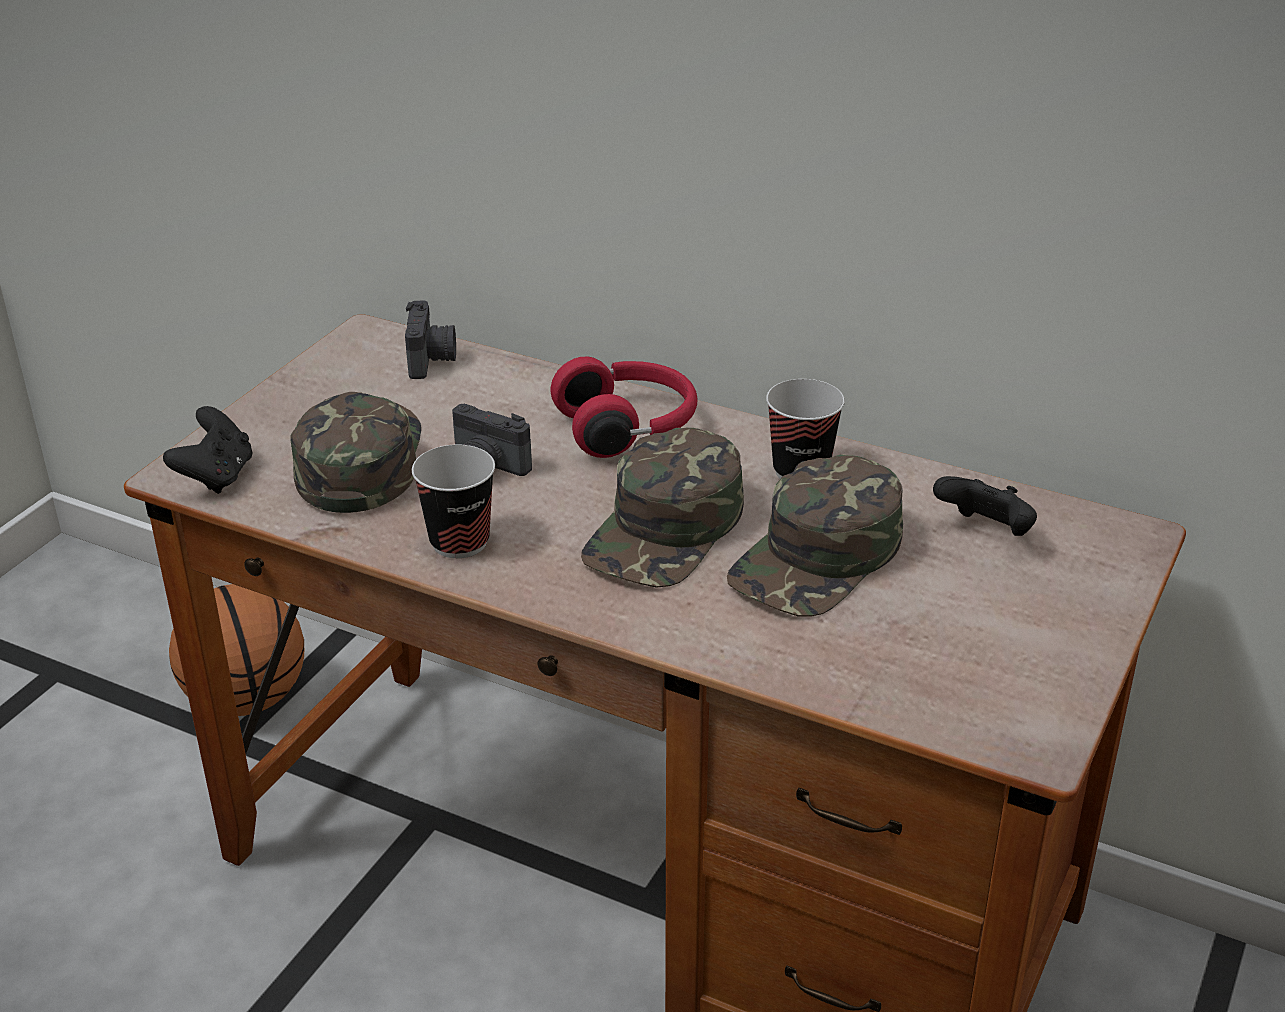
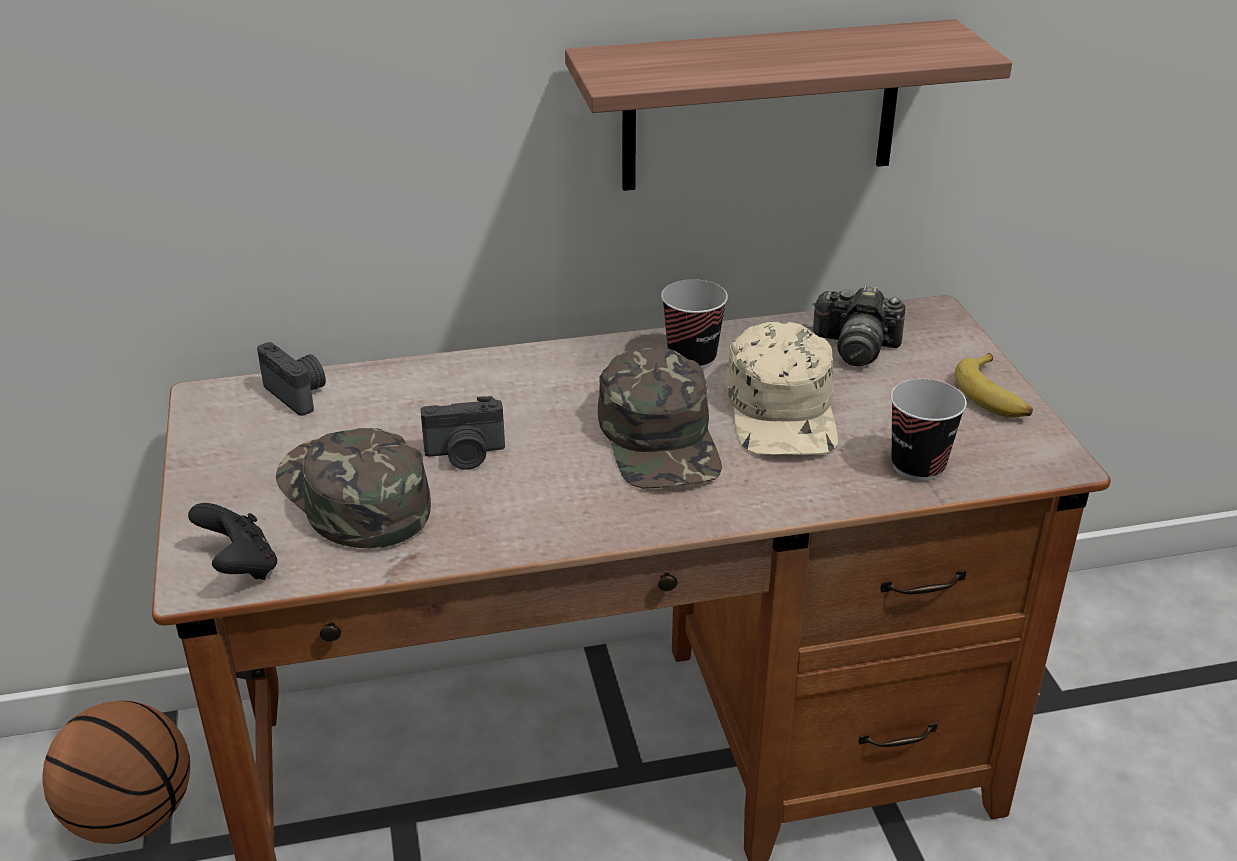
camera: 40 degrees left, 0 degrees up
cup [412,444,495,558] -> cup moved to [890,379,967,481]
red headphones [550,356,698,458] -> none
green cap [727,454,903,616] -> beige cap [725,322,838,455]
black game controller [933,476,1037,536] -> camera [812,285,905,367]
none -> shelf [565,19,1012,191]
none -> banana [955,353,1033,418]

